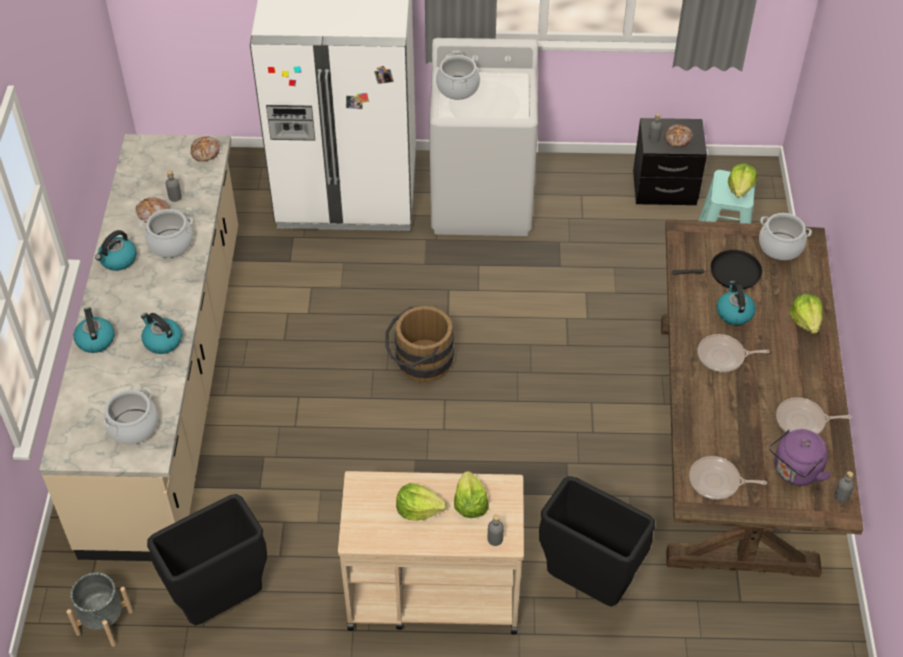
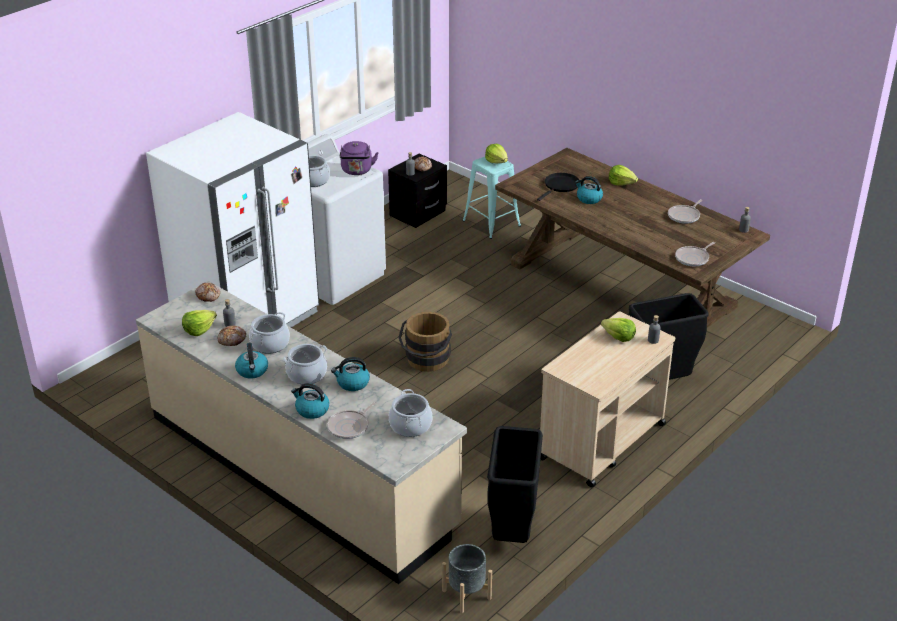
camera: 50 degrees left, 15 degrees down
lettuce [396,483,447,520] -> lettuce moved to [182,310,217,336]
frying pan [698,334,770,372] -> frying pan moved to [327,402,377,439]
cooking pot [759,213,812,260] -> cooking pot moved to [283,344,327,385]
purple kettle [769,429,832,486] -> purple kettle moved to [340,141,379,175]

